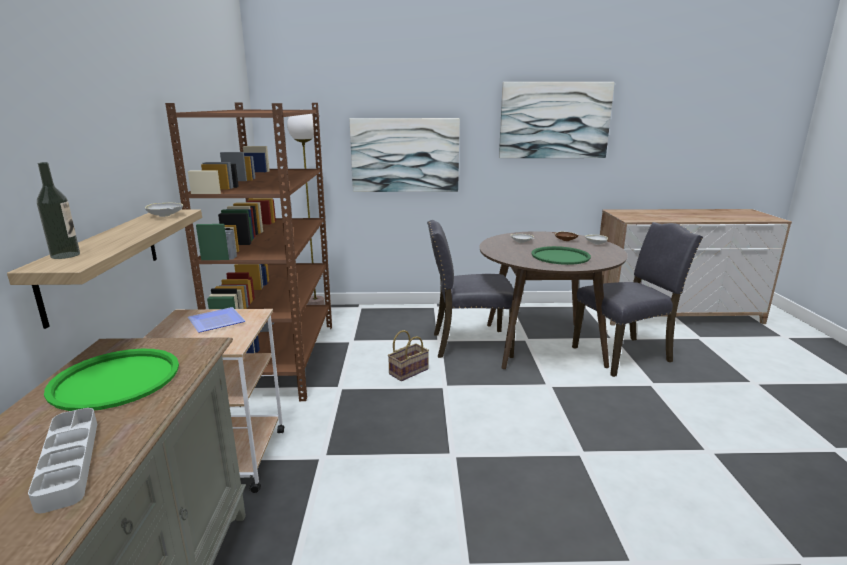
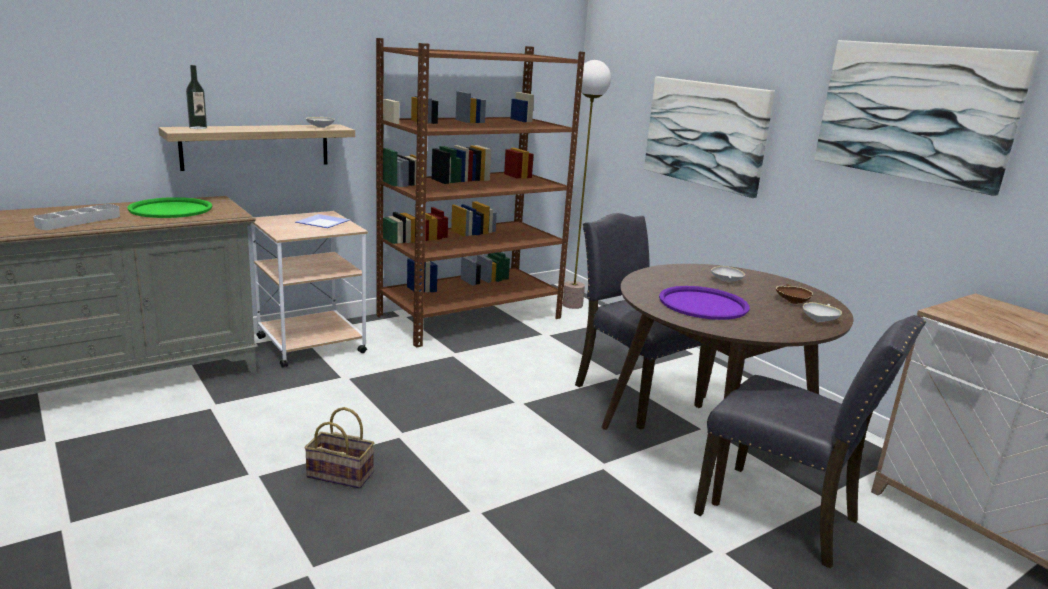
camera: 55 degrees right, 0 degrees up
basket [388,330,429,381] -> basket moved to [304,407,375,489]
green tray [531,246,591,265] -> purple tray [659,286,749,320]

